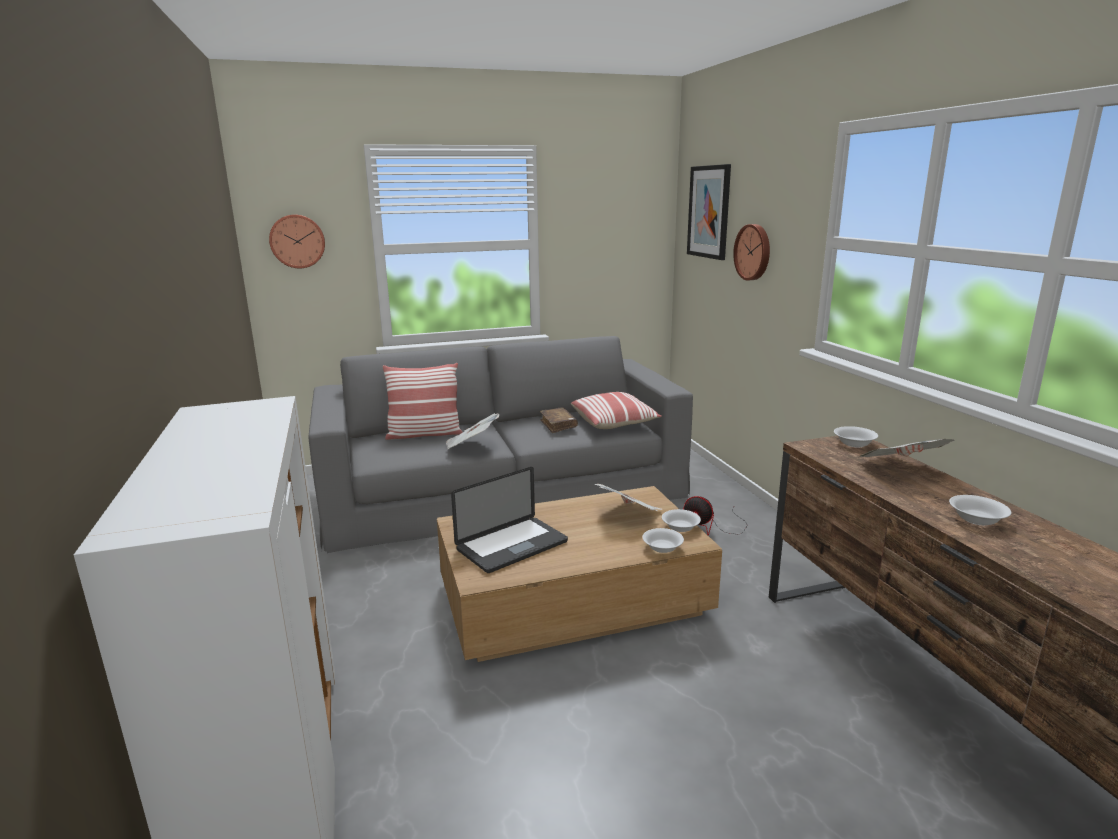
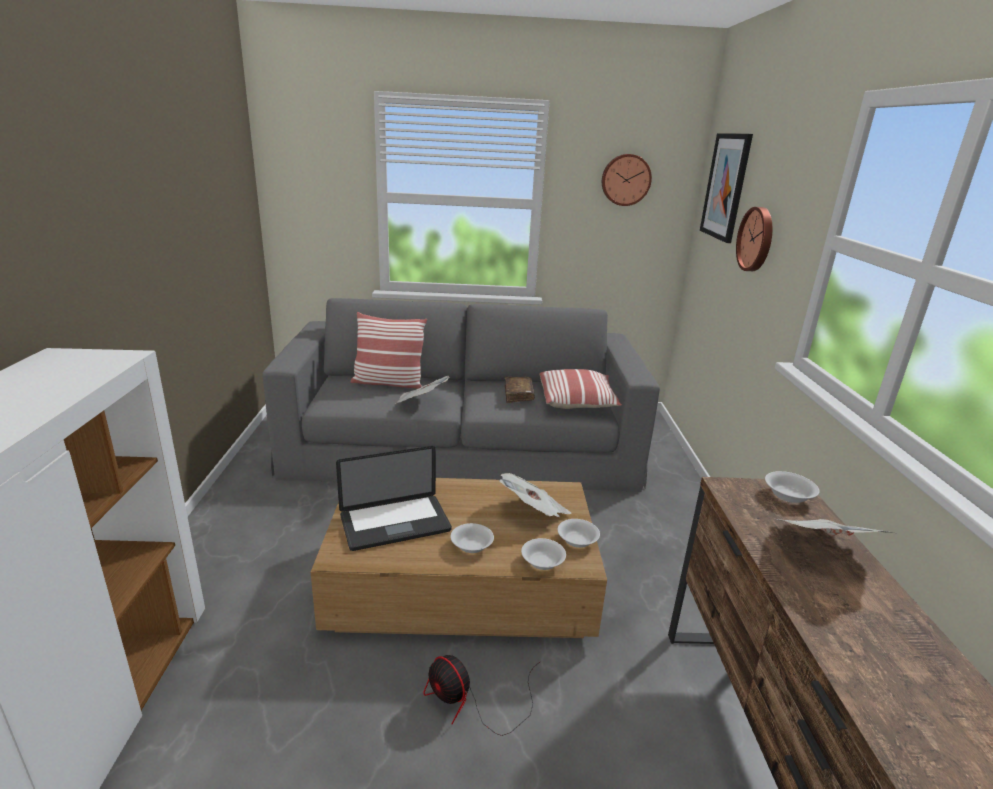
camera: 15 degrees right, 5 degrees up
wall clock [269,214,325,268] -> wall clock moved to [602,154,652,206]
fan [683,496,747,535] -> fan moved to [423,655,541,736]
white bowl [949,495,1011,525] -> white bowl moved to [450,523,494,553]

